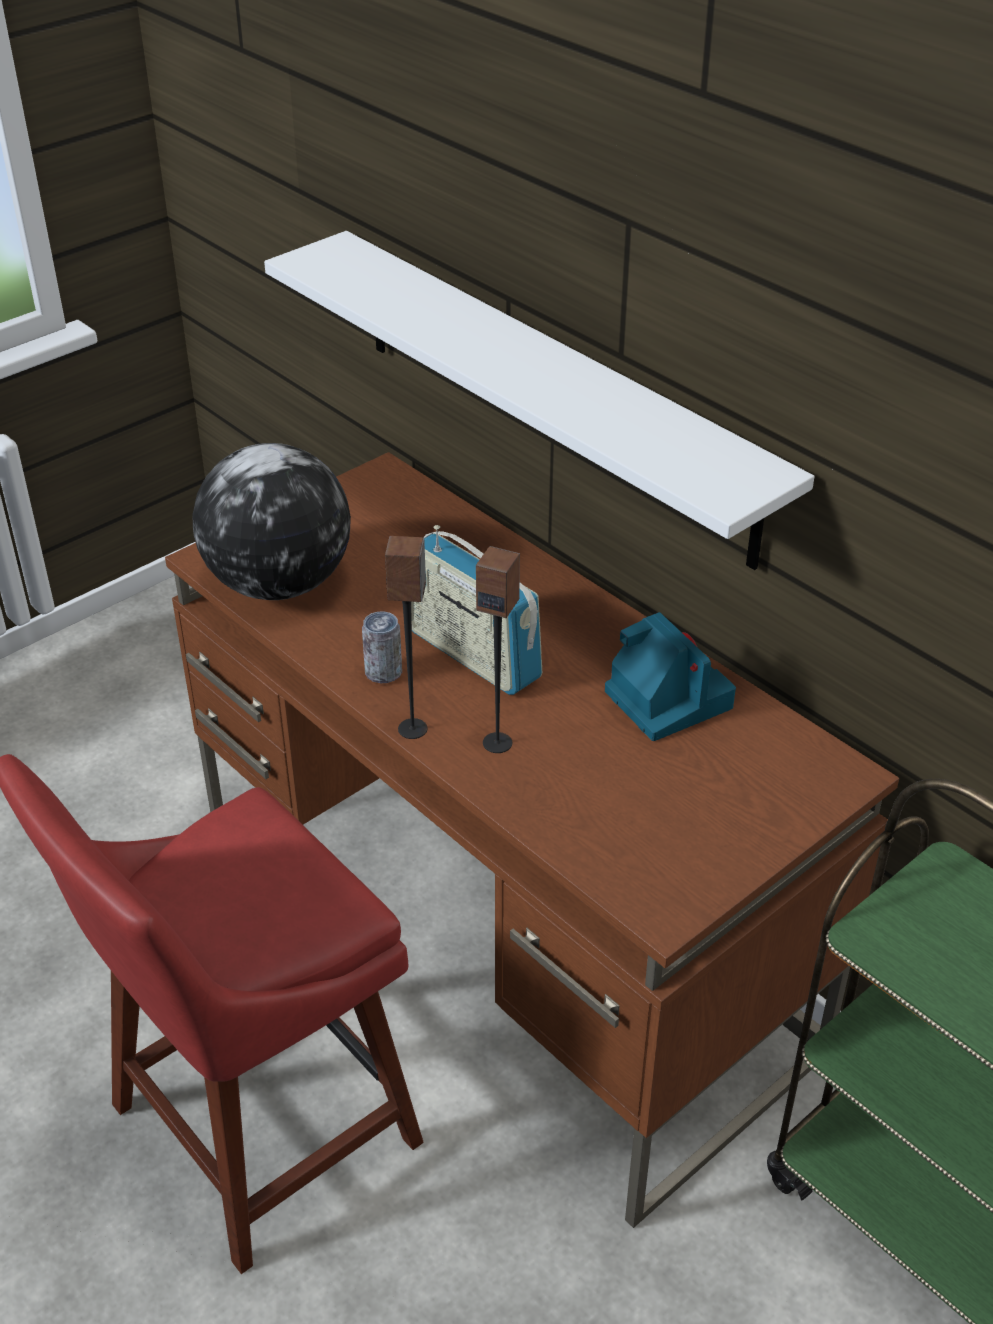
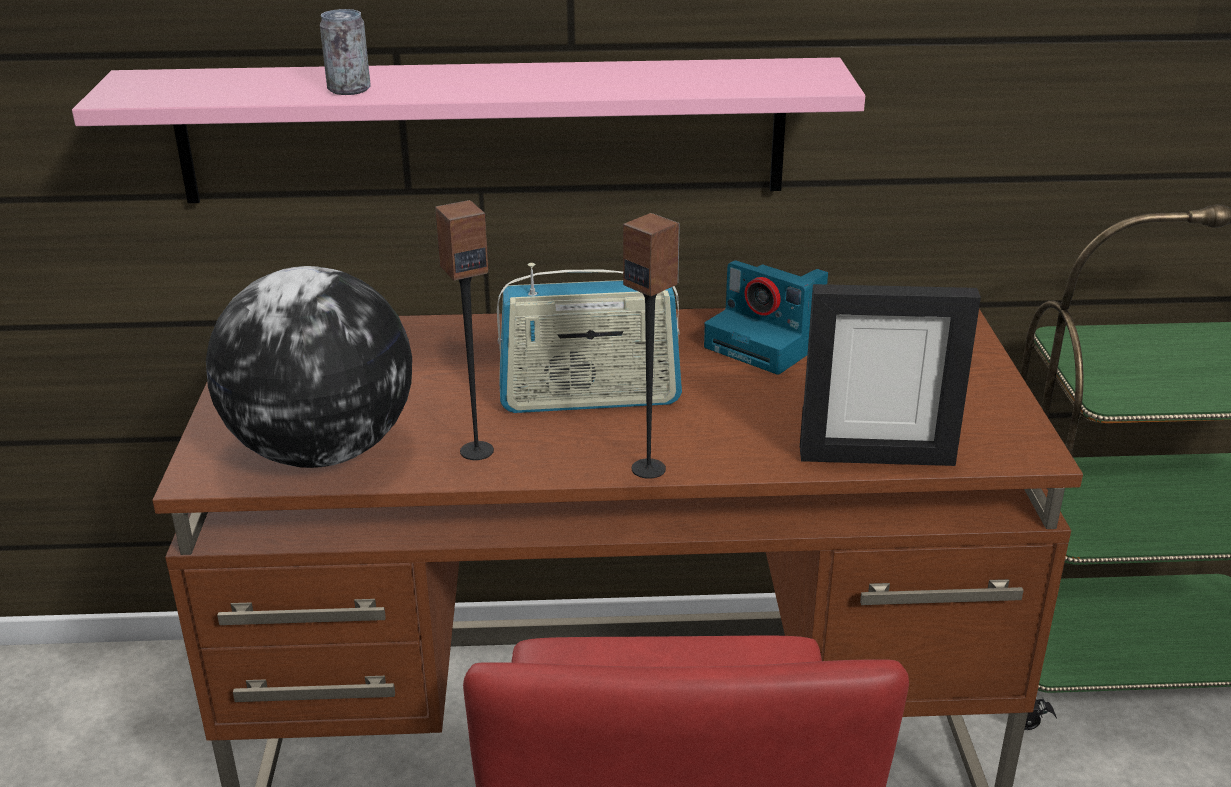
camera: 50 degrees left, 10 degrees down
white shelf [264,231,814,570] -> pink shelf [72,57,865,203]
can [362,611,402,683] -> can moved to [320,9,370,95]
speaker [476,546,520,753] -> speaker moved to [435,200,494,460]
camera [605,612,736,741] -> camera turned 150 degrees counterclockwise [704,260,828,375]
none -> picture frame [800,284,981,466]

